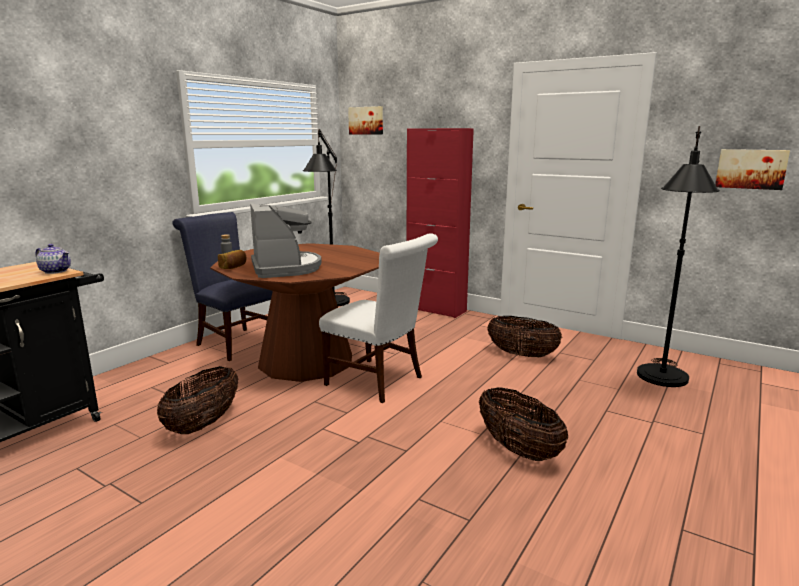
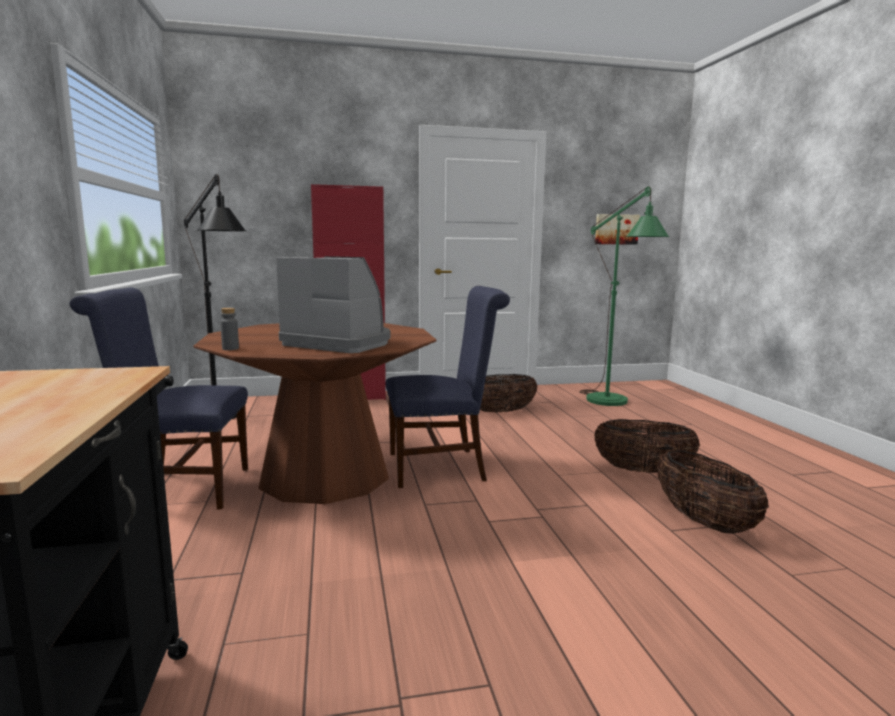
camera: 45 degrees left, 5 degrees down
teapot [35,244,71,274] -> none
basket [157,366,239,434] -> basket moved to [656,450,769,534]
bread [218,250,247,269] -> none
white chair [319,233,438,403] -> blue chair [386,286,510,488]
picture [348,106,383,134] -> none
black floor lamp [637,126,720,387] -> green floor lamp [580,186,670,406]

